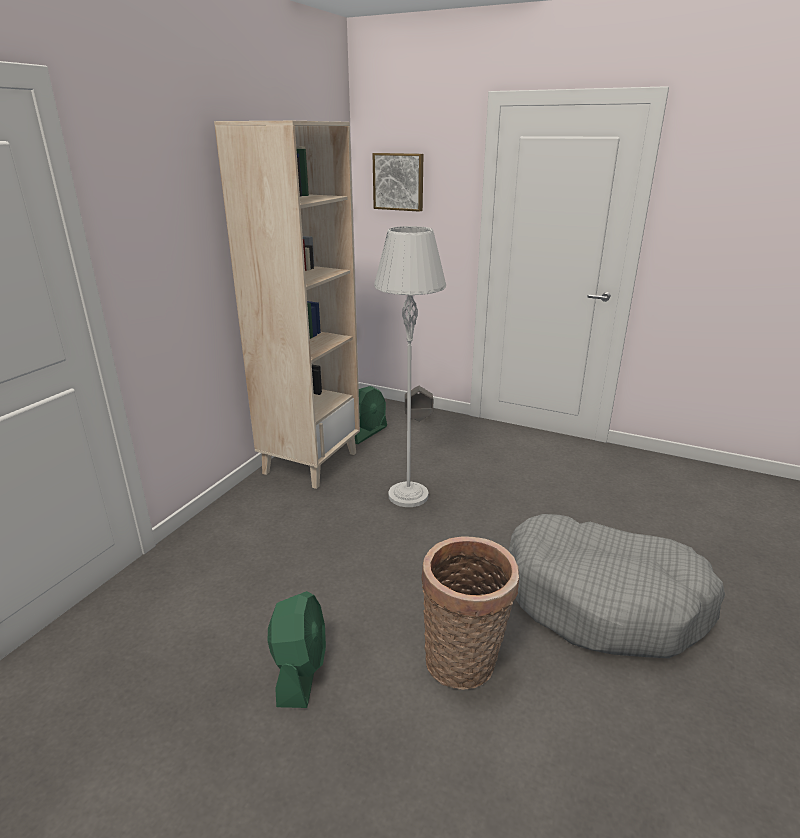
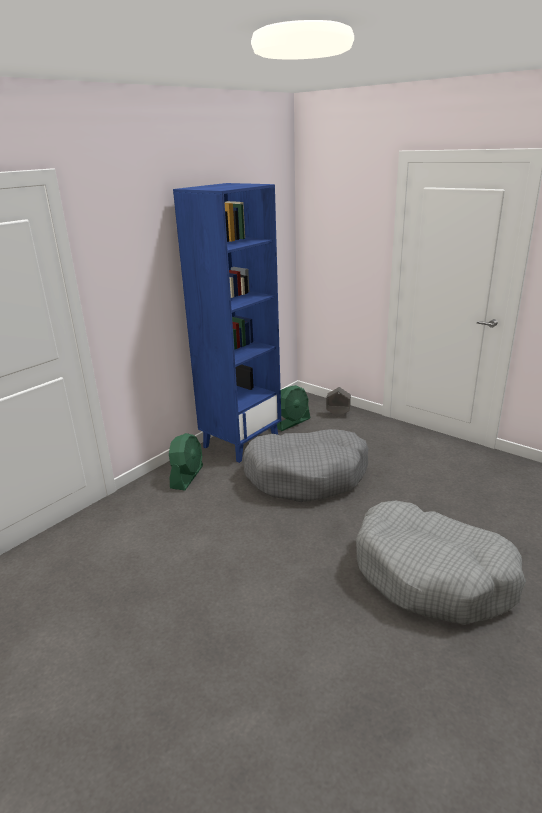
camera: 15 degrees right, 0 degrees up
beige bookcase [214,121,360,489] -> blue bookcase [173,183,281,463]
green fan [268,591,326,708] -> green fan moved to [169,433,203,491]
picture [373,153,423,212] -> none
grey floor lamp [374,226,446,507] -> grey dog bed [243,429,369,502]
basket [422,536,519,690] -> none

